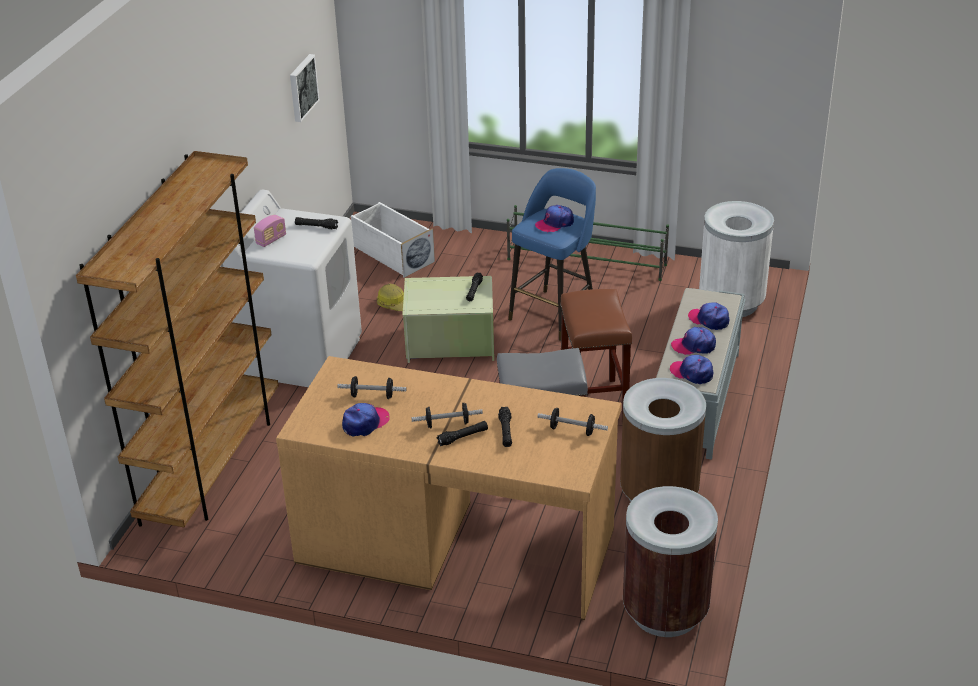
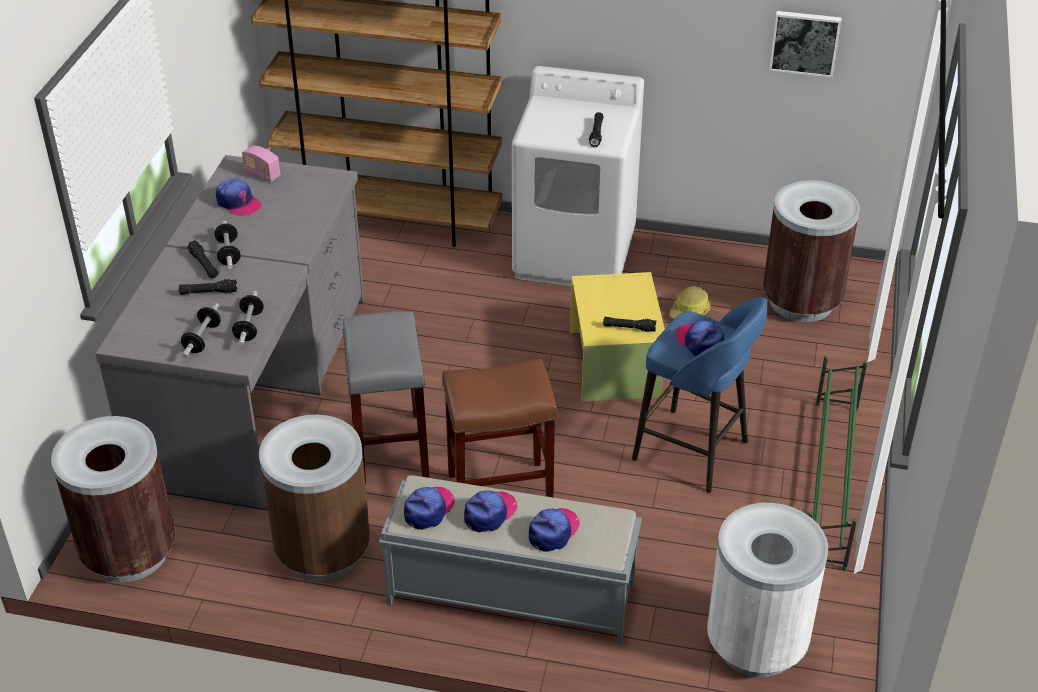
camera: 85 degrees right, 5 degrees up
radio [254,215,286,247] -> radio moved to [242,146,280,182]
brown desk [276,356,621,620] -> grey desk [95,155,364,511]
dumbbell [337,376,407,399] -> dumbbell moved to [232,291,264,346]
white storage box [351,202,435,278] -> brown trash can [763,180,860,322]
green storage box [402,276,494,363] -> yellow storage box [570,272,665,401]
cap [671,327,716,355] -> cap turned 45 degrees clockwise [464,491,517,533]

